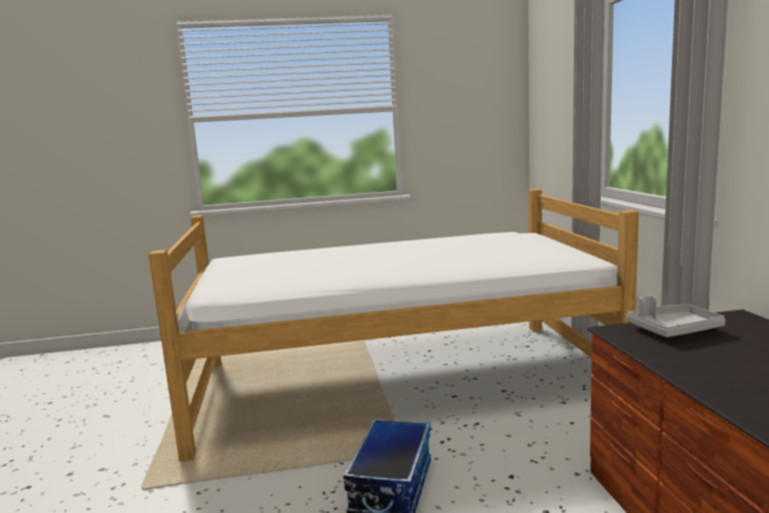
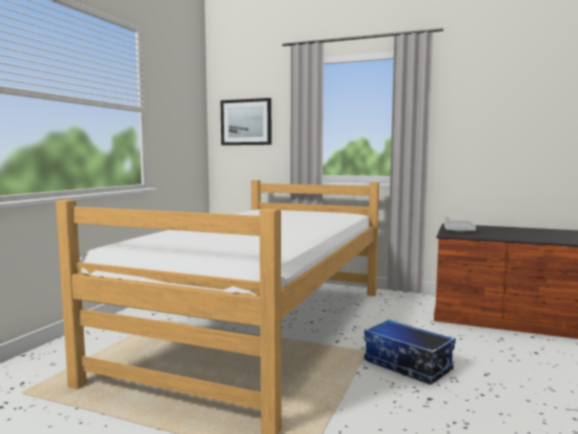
camera: 60 degrees left, 5 degrees down
none -> picture [220,98,271,145]

